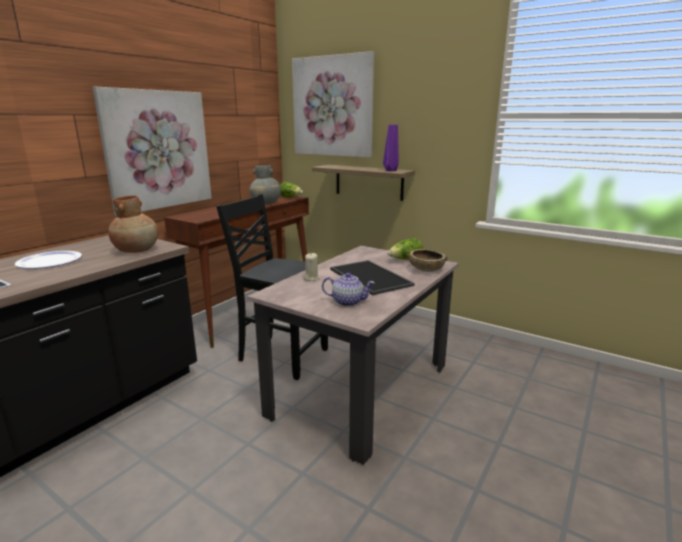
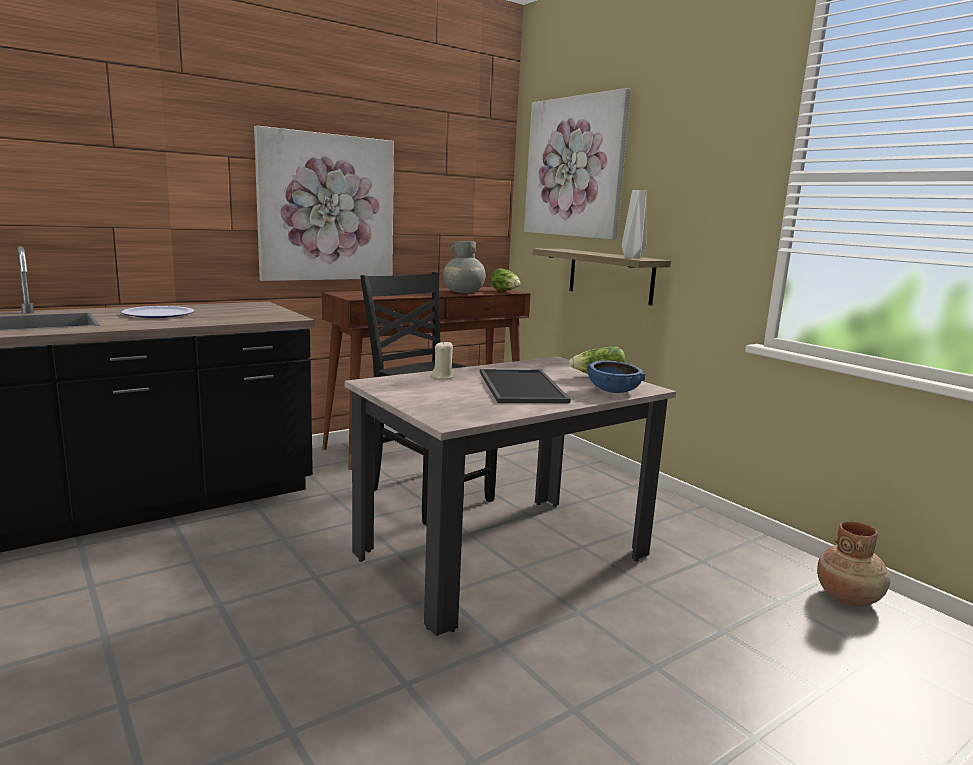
camera: 20 degrees right, 5 degrees down
brown vase [108,196,158,253] -> brown vase moved to [817,522,890,606]
teapot [322,273,375,306] -> none
purple vase [383,125,399,171] -> grey vase [622,190,646,258]
brown bowl [407,249,448,272] -> blue bowl [587,360,645,393]

